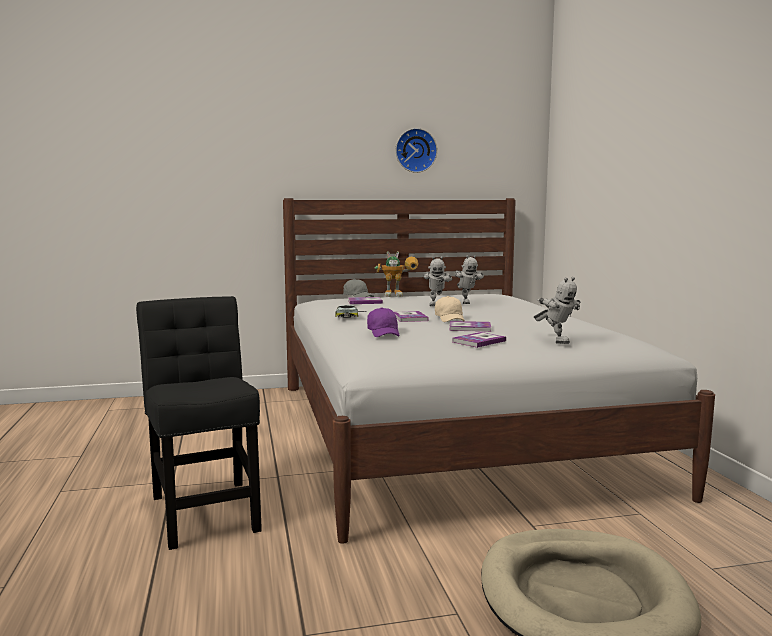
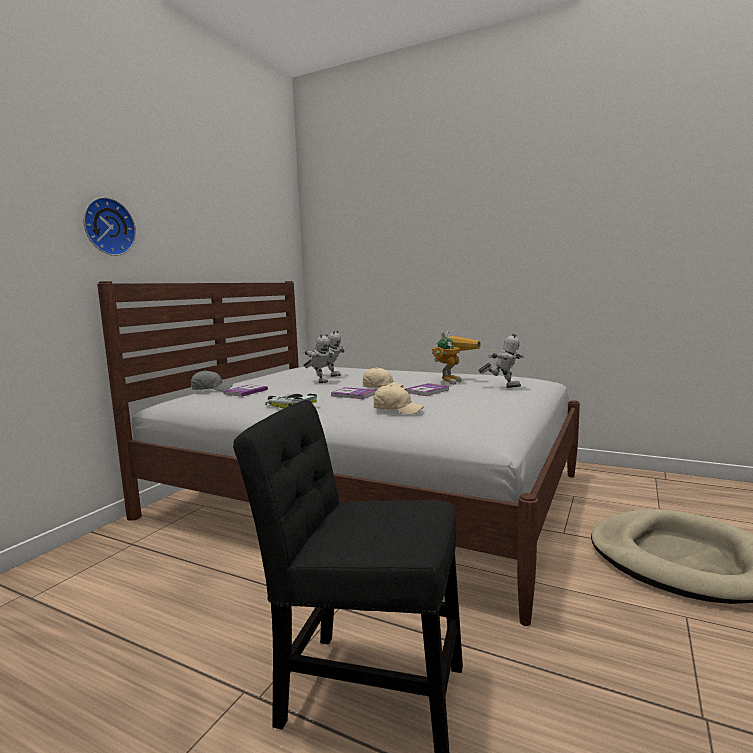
camera: 50 degrees left, 0 degrees up
purple cap [367,307,400,337] -> beige cap [373,385,424,415]
toy robot [375,251,419,297] -> toy robot moved to [432,331,481,385]
wall clock [396,128,437,173] -> wall clock moved to [83,197,136,256]
book [452,332,506,348] -> none

